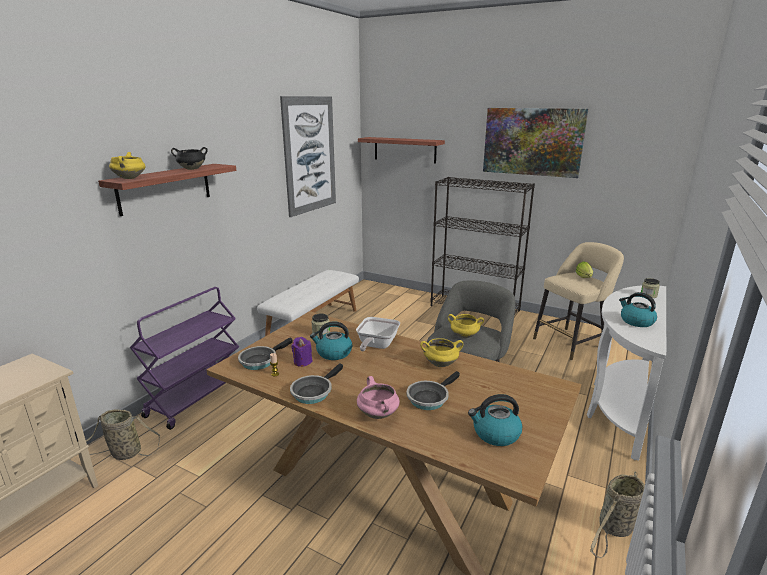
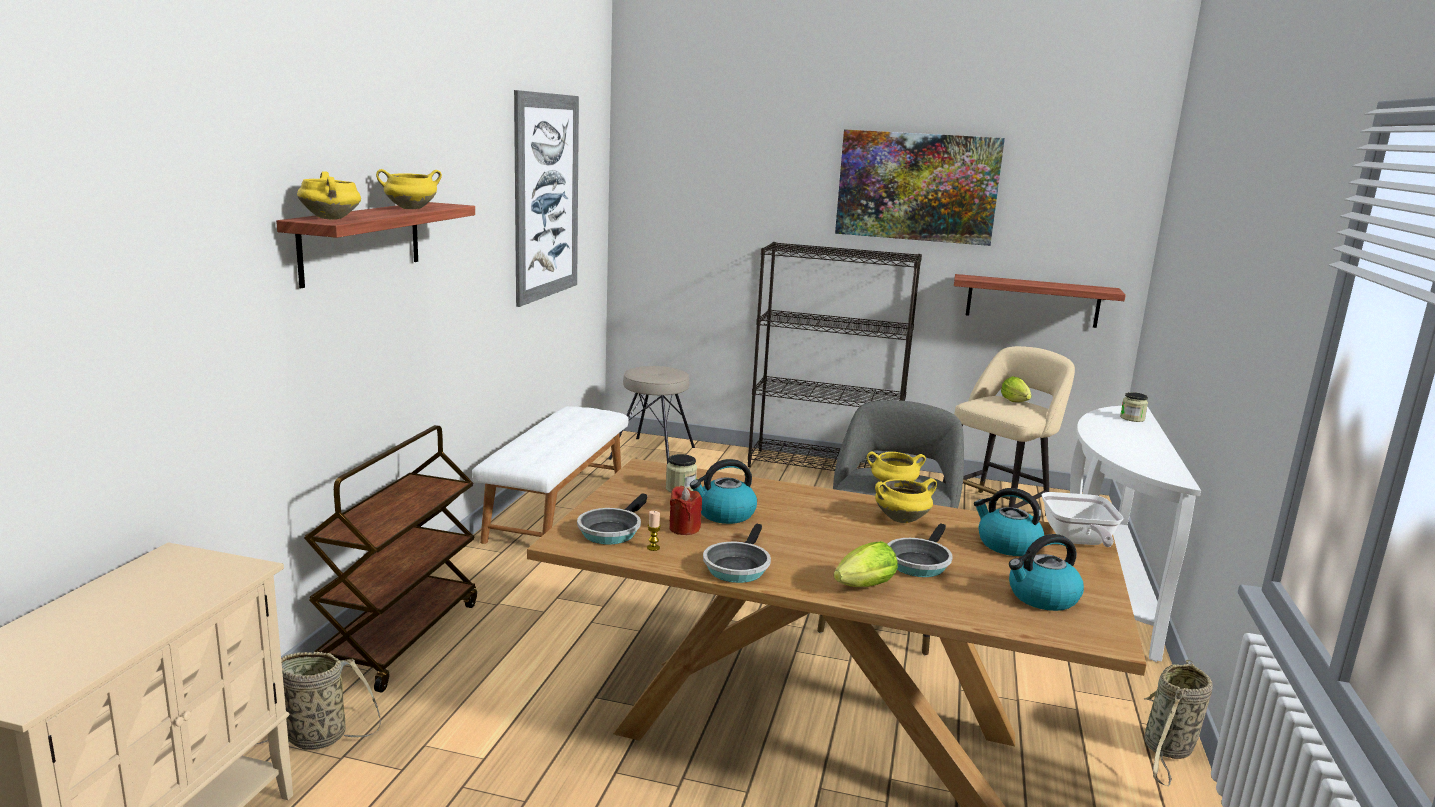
camera: 15 degrees left, 5 degrees down
purple cart [130,287,239,430] -> brown cart [304,425,477,693]
black cooking pot [171,147,208,170] -> yellow cooking pot [376,169,442,209]
purple candle [291,337,313,367] -> red candle [669,486,702,535]
frying pan [356,317,400,351] -> frying pan moved to [1042,492,1124,547]
pink cooking pot [357,376,400,419] -> lettuce [834,541,898,587]
shelf [358,137,445,163] -> shelf moved to [954,274,1126,328]
kettle [619,292,657,327] -> kettle moved to [974,488,1044,556]
none -> beige stool [609,366,695,464]

